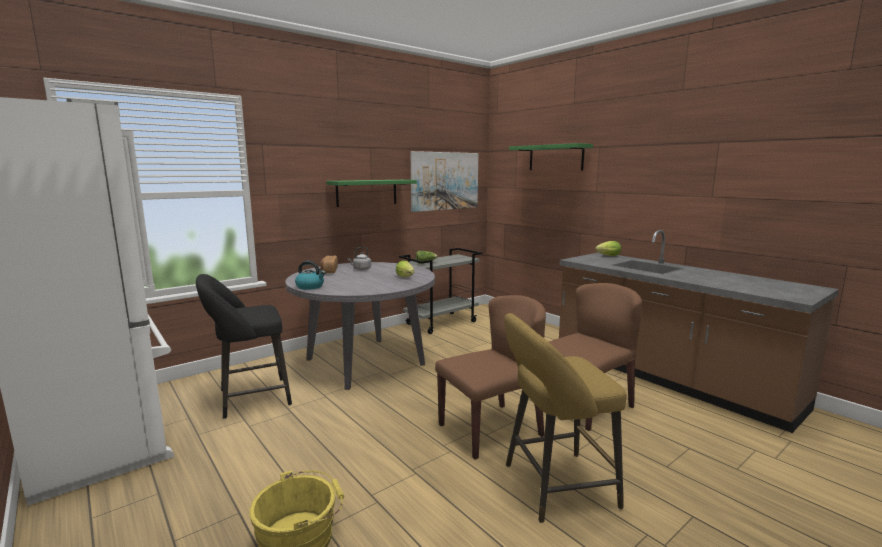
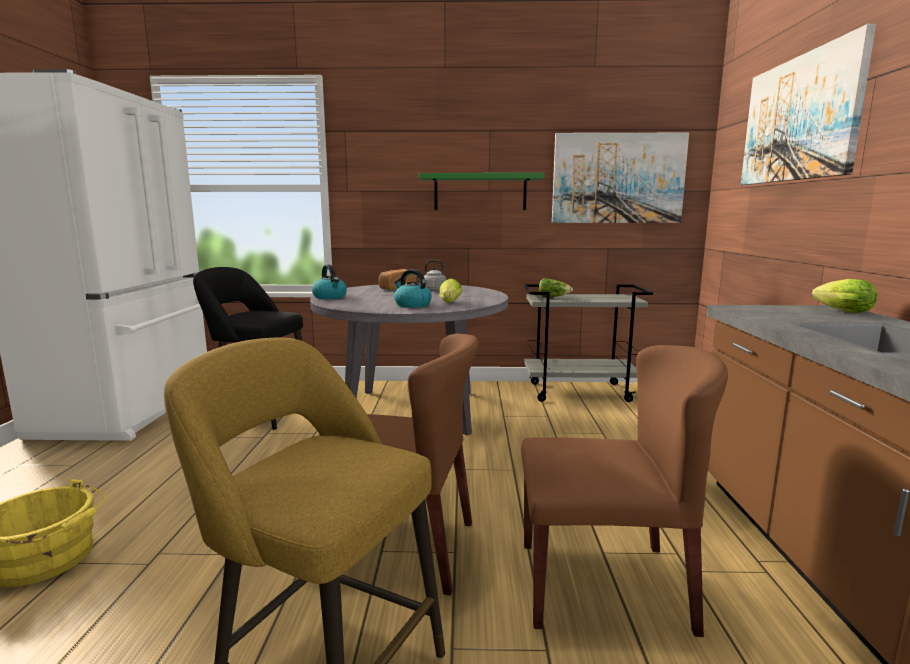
camera: 40 degrees right, 0 degrees up
green shelf [509,143,593,170] -> picture [741,24,876,185]
none -> kettle [394,269,432,308]

